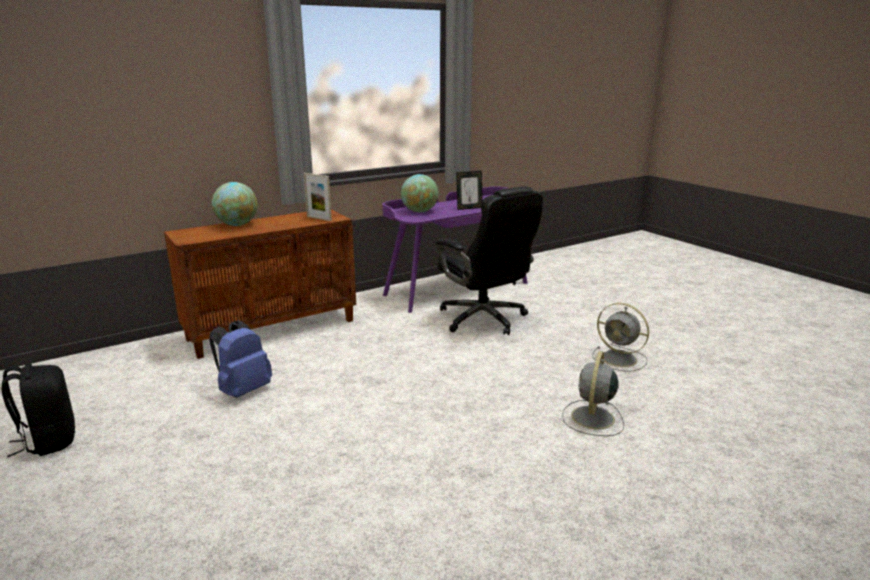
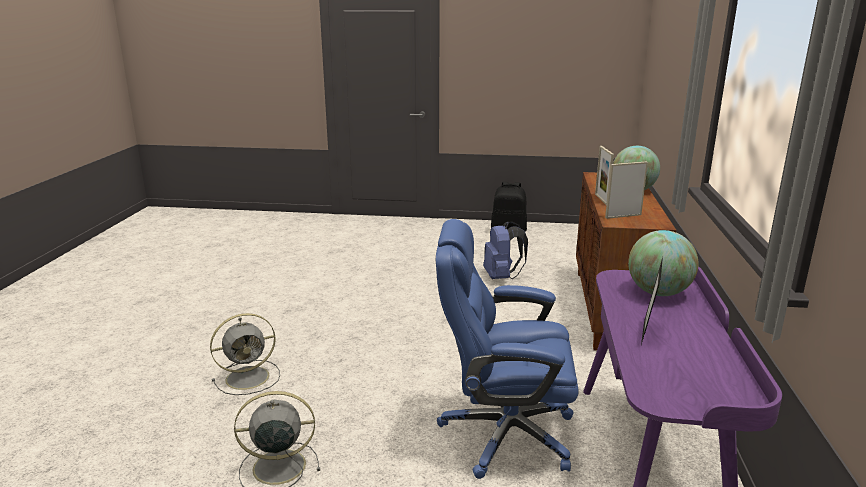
camera: 130 degrees right, 0 degrees up
black office chair [435,186,543,335] -> blue office chair [436,219,579,479]
grey fan [562,351,624,436] -> grey fan turned 90 degrees clockwise [210,313,280,395]
none -> picture frame [595,146,614,205]

